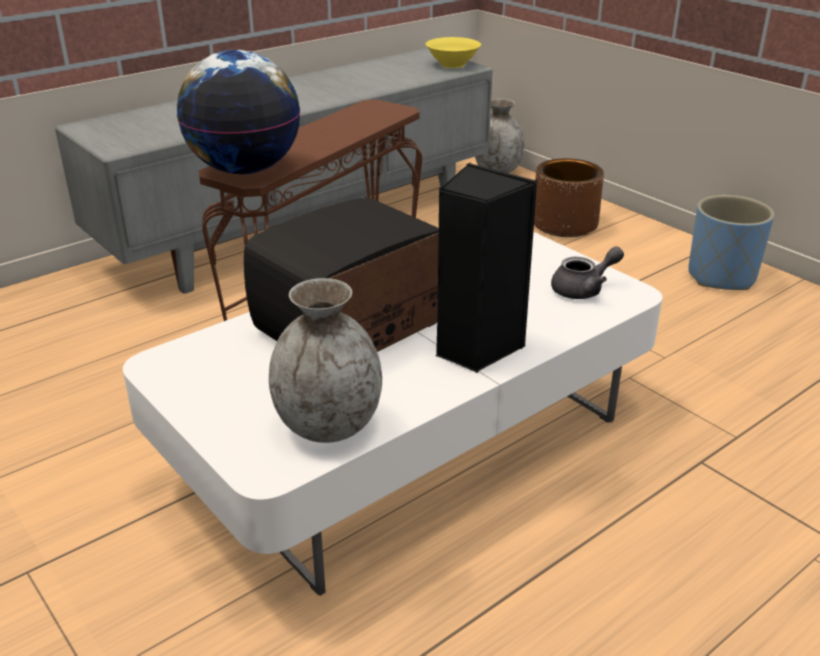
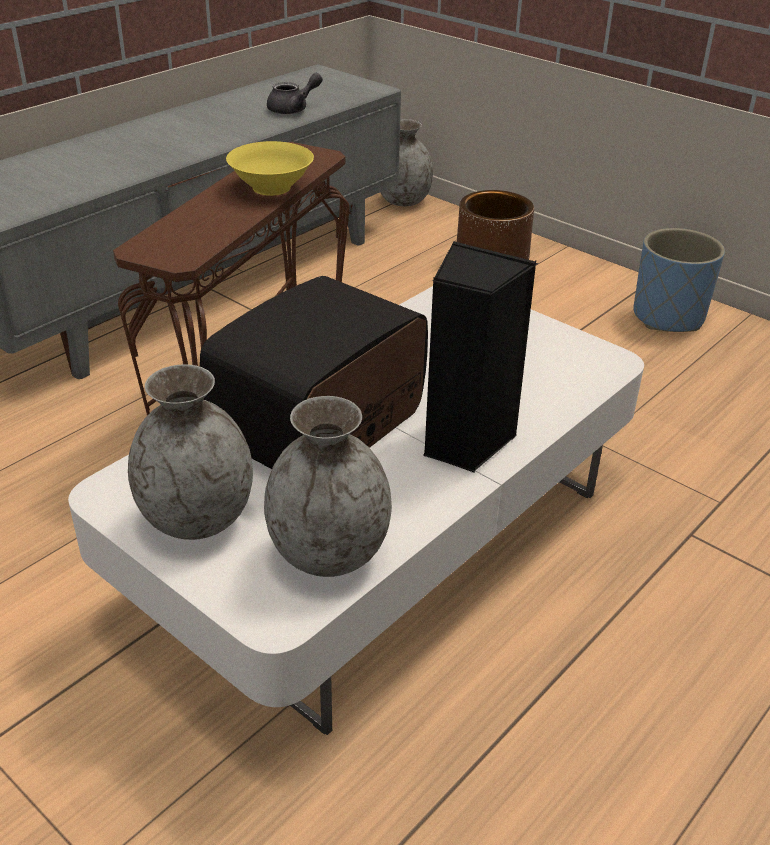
camera: 10 degrees left, 5 degrees up
globe [177,50,300,174] -> none
yellow bowl [426,37,481,68] -> yellow bowl moved to [226,141,314,196]
grey teapot [551,246,624,299] -> grey teapot moved to [267,73,323,114]
none -> grey vase [128,364,253,540]

